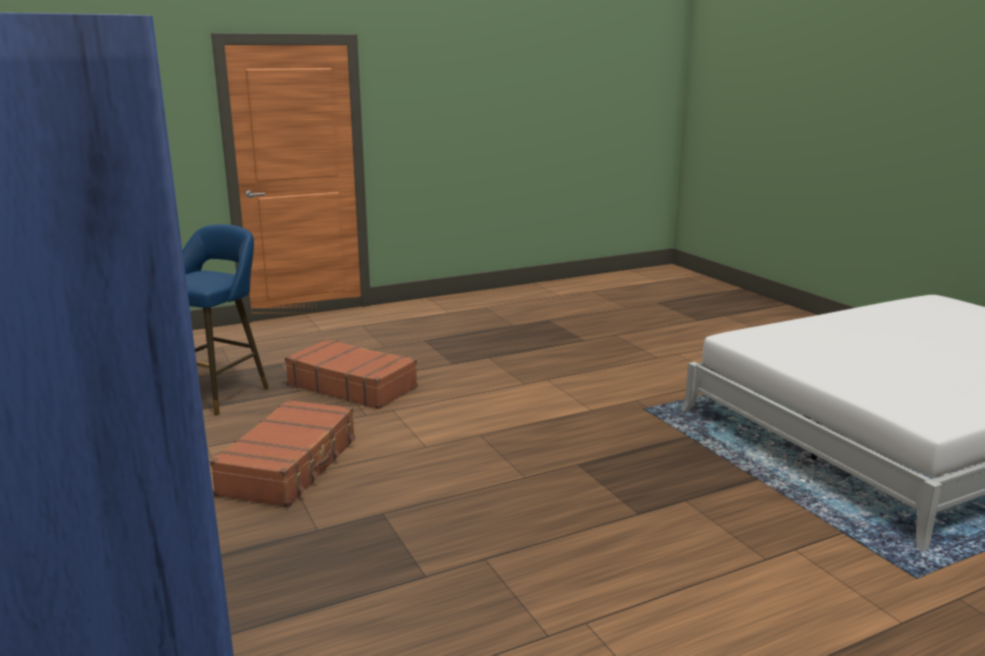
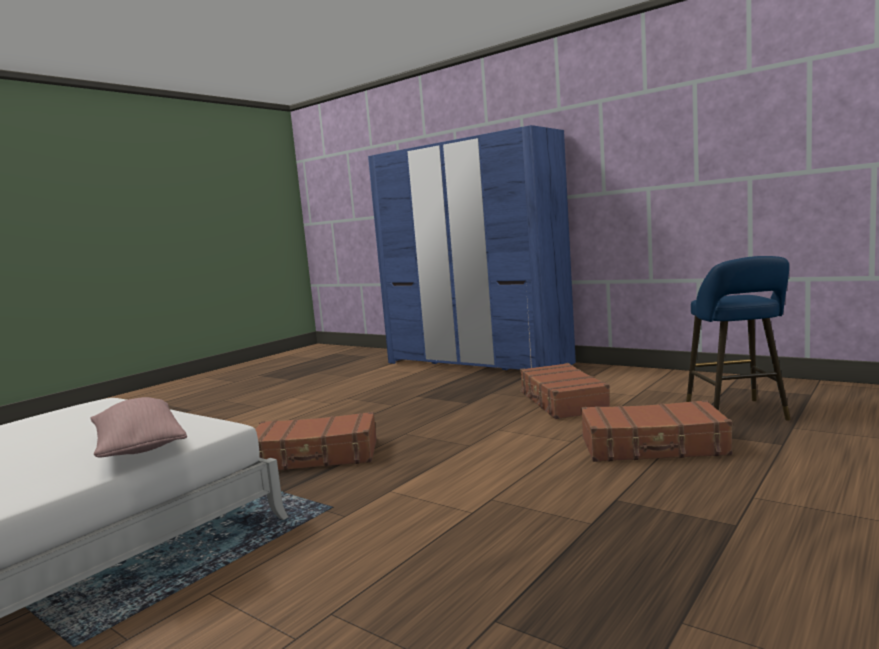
camera: 155 degrees right, 10 degrees down
none -> pink pillow [90,397,187,457]
none -> brown suitcase [255,412,377,470]

